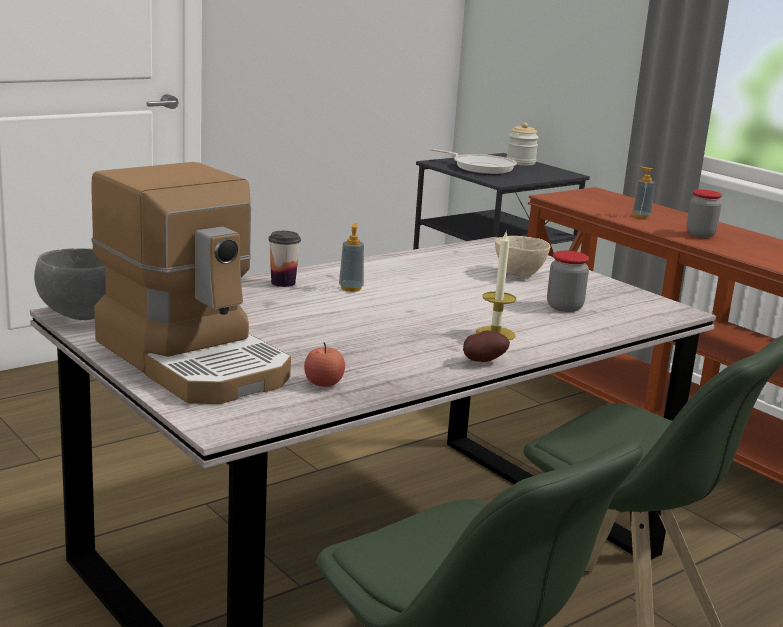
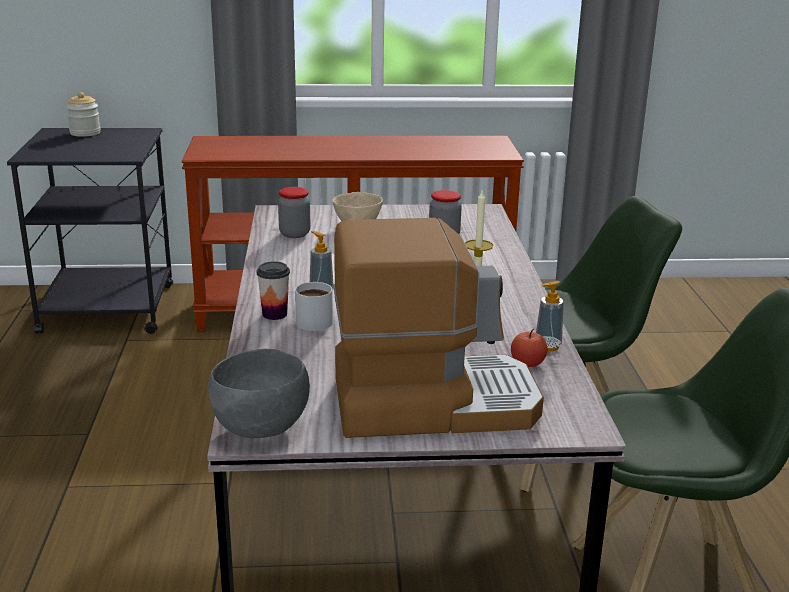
camera: 55 degrees left, 5 degrees up
frying pan [429,148,517,174] -> none
potato [463,330,510,362] -> none
soap dispenser [633,166,655,219] -> soap dispenser moved to [536,281,564,352]
jar [686,189,722,238] -> jar moved to [278,187,310,238]
none -> white mug [295,282,333,331]

